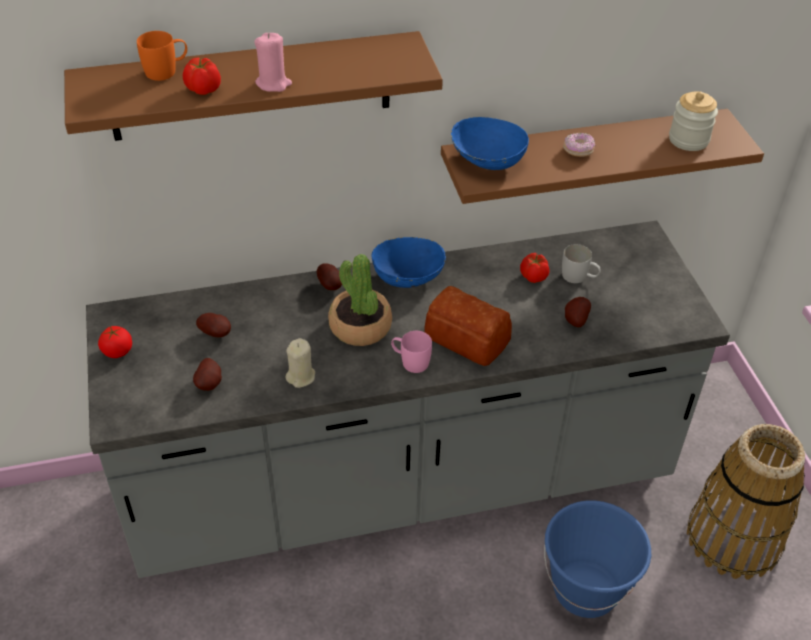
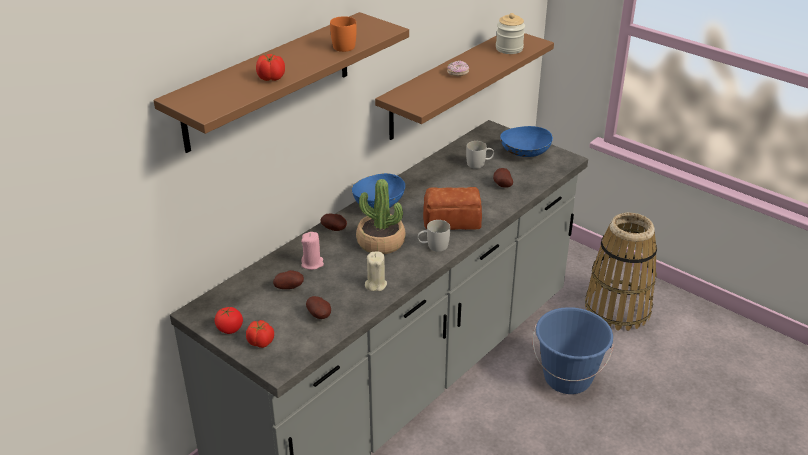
camera: 35 degrees left, 10 degrees down
orange mug [137,31,187,81] -> orange mug moved to [330,16,357,52]
pink candle [254,33,292,92] -> pink candle moved to [301,232,324,270]
pink mug [391,331,432,373] -> white mug [418,220,450,252]
blue bowl [451,117,529,170] -> blue bowl moved to [500,126,553,157]
tomato [520,253,550,283] -> tomato moved to [246,320,274,348]

